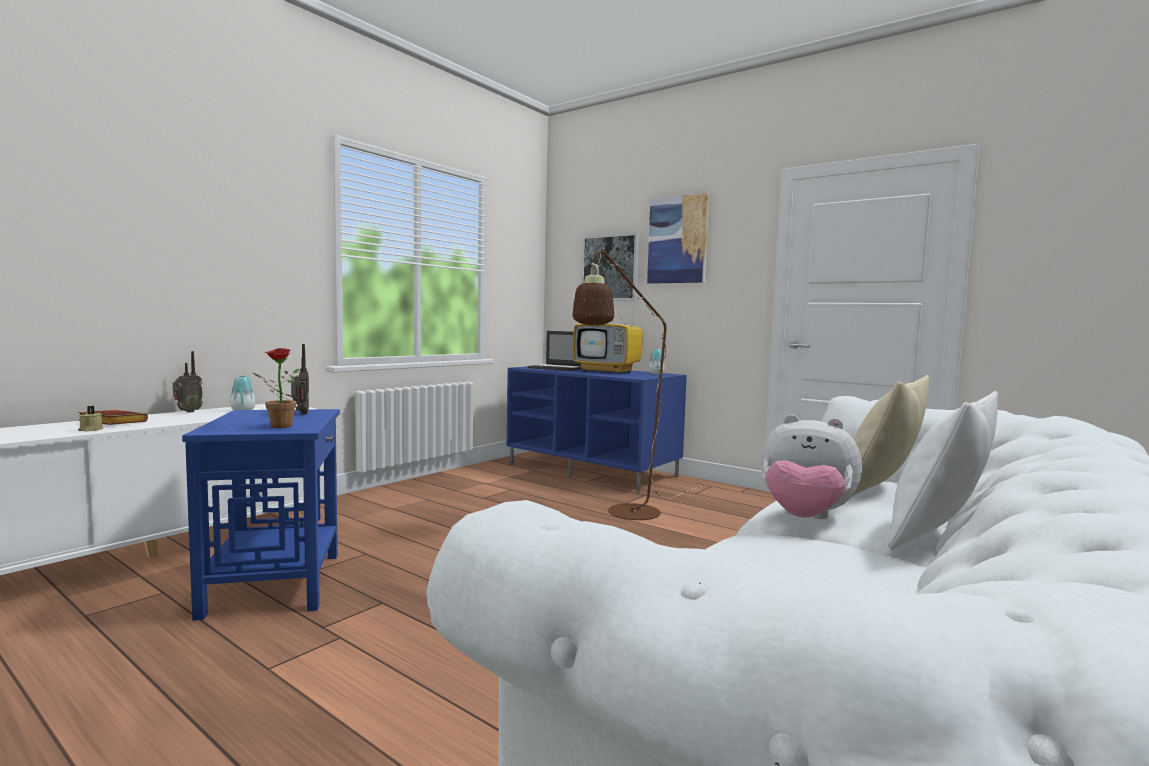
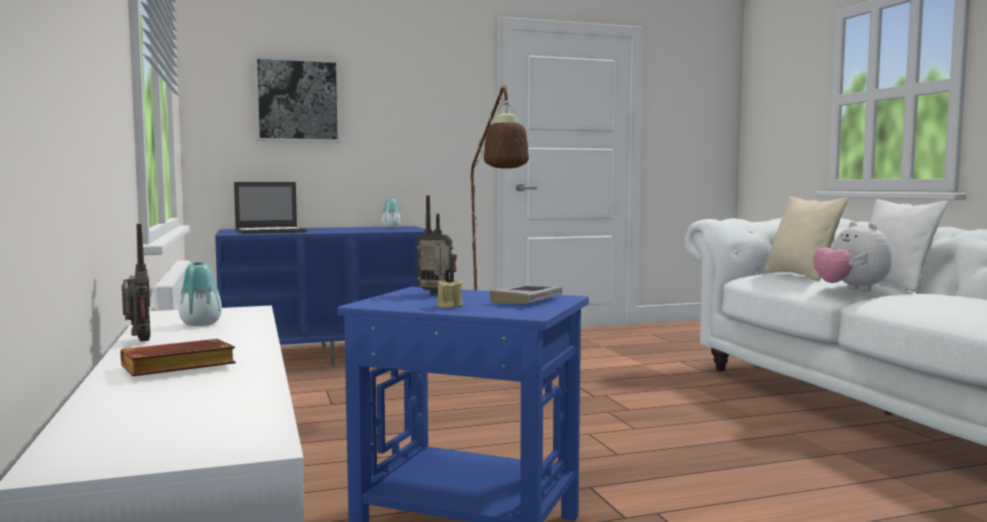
camera: 55 degrees left, 0 degrees up
beige candle [78,406,103,431] -> beige candle moved to [437,270,463,308]
potted plant [252,348,299,428] -> book [490,286,562,303]
television [573,306,642,374] -> none
picture [647,193,709,284] -> none
plush toy [761,414,862,519] -> plush toy turned 105 degrees clockwise [813,222,892,291]

